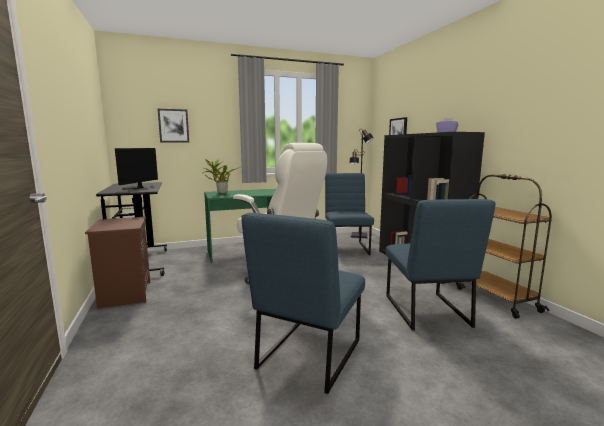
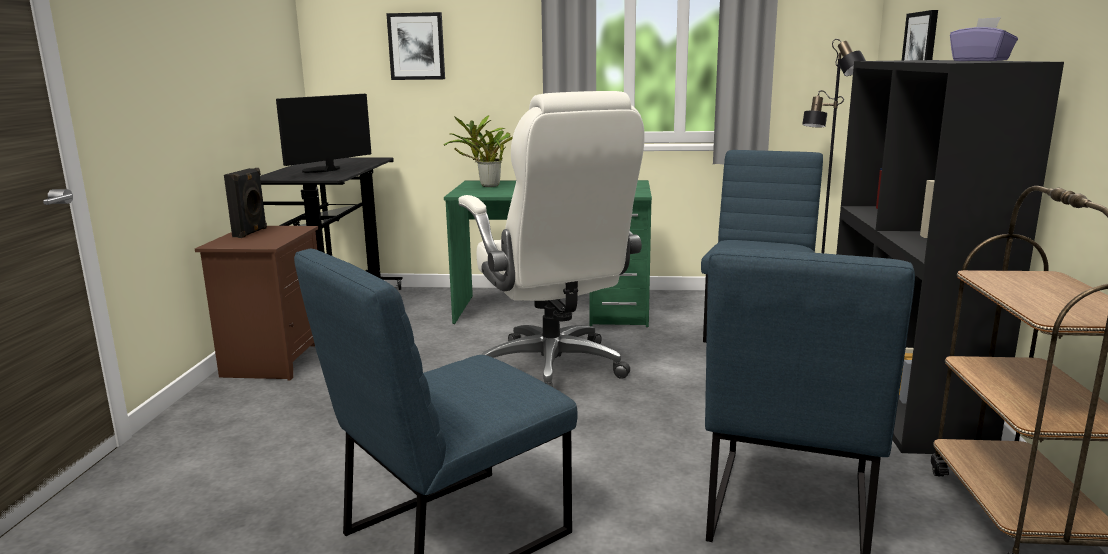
camera: 25 degrees right, 5 degrees up
none -> black speaker [224,168,267,238]

